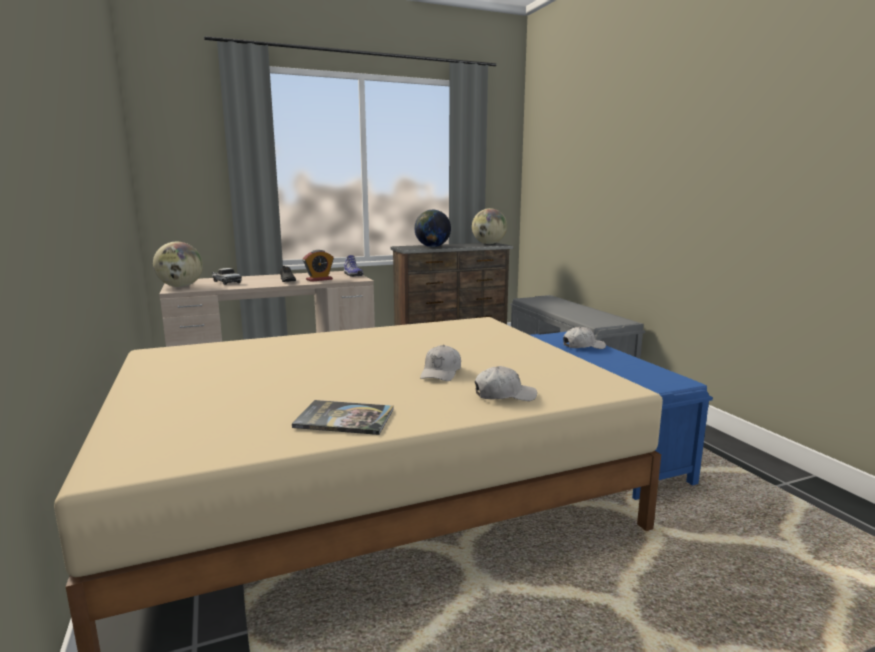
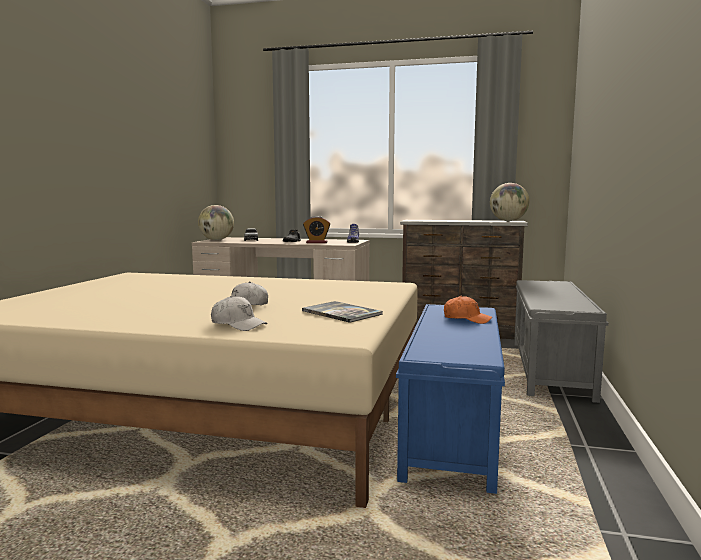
camera: 35 degrees right, 5 degrees down
book [292,400,394,435] -> book moved to [302,301,383,323]
globe [414,210,451,247] -> none
white cap [563,326,606,349] -> orange cap [444,296,492,324]

